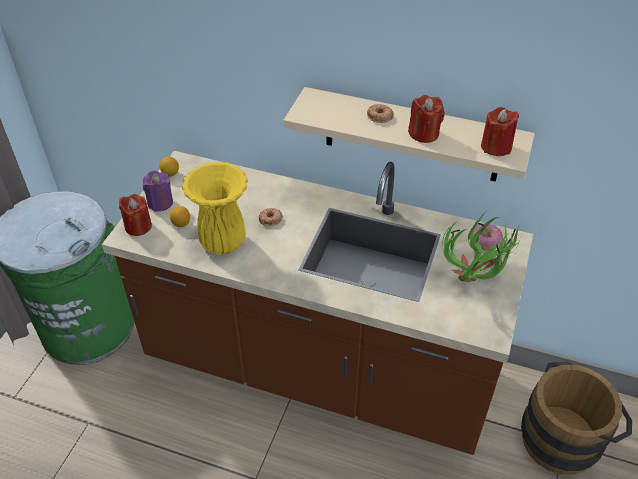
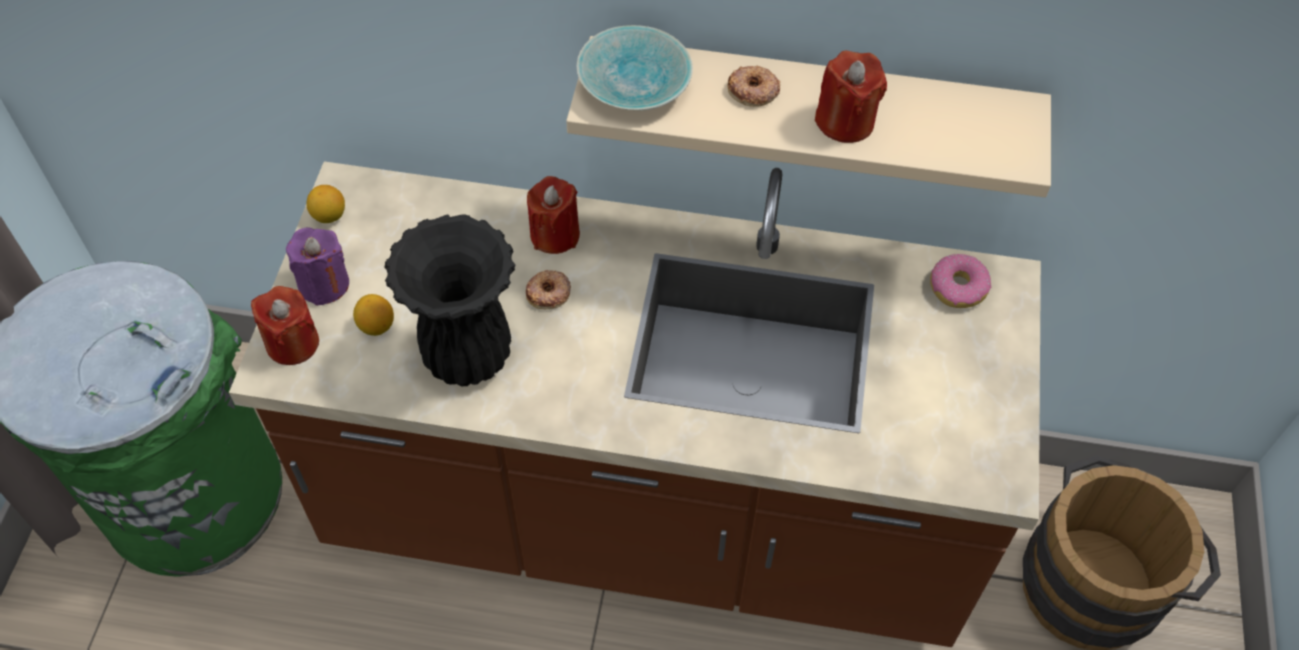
camera: 10 degrees left, 10 degrees up
yellow vase [182,162,248,255] -> black vase [384,214,515,387]
potted plant [442,211,523,282] -> none
red candle [481,107,519,156] -> red candle moved to [527,176,580,254]
none -> turquoise bowl [577,25,693,110]

